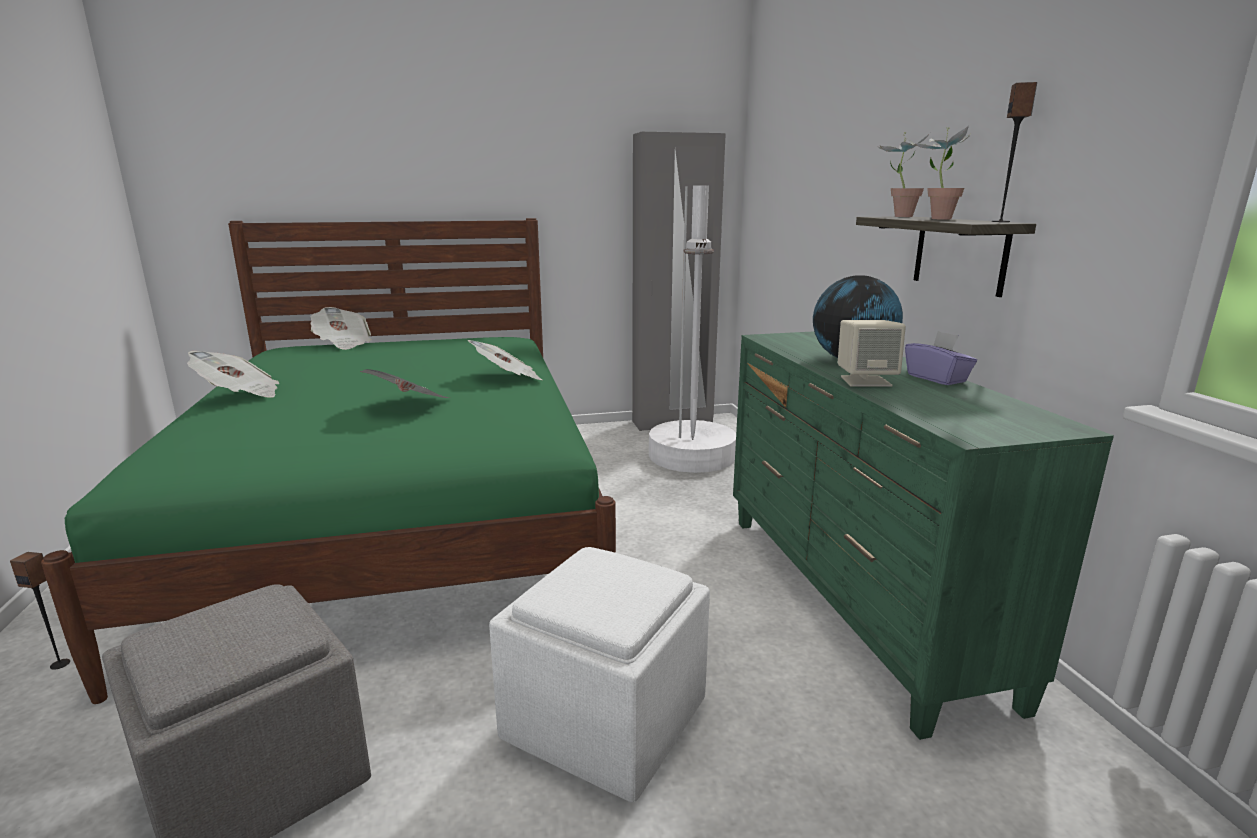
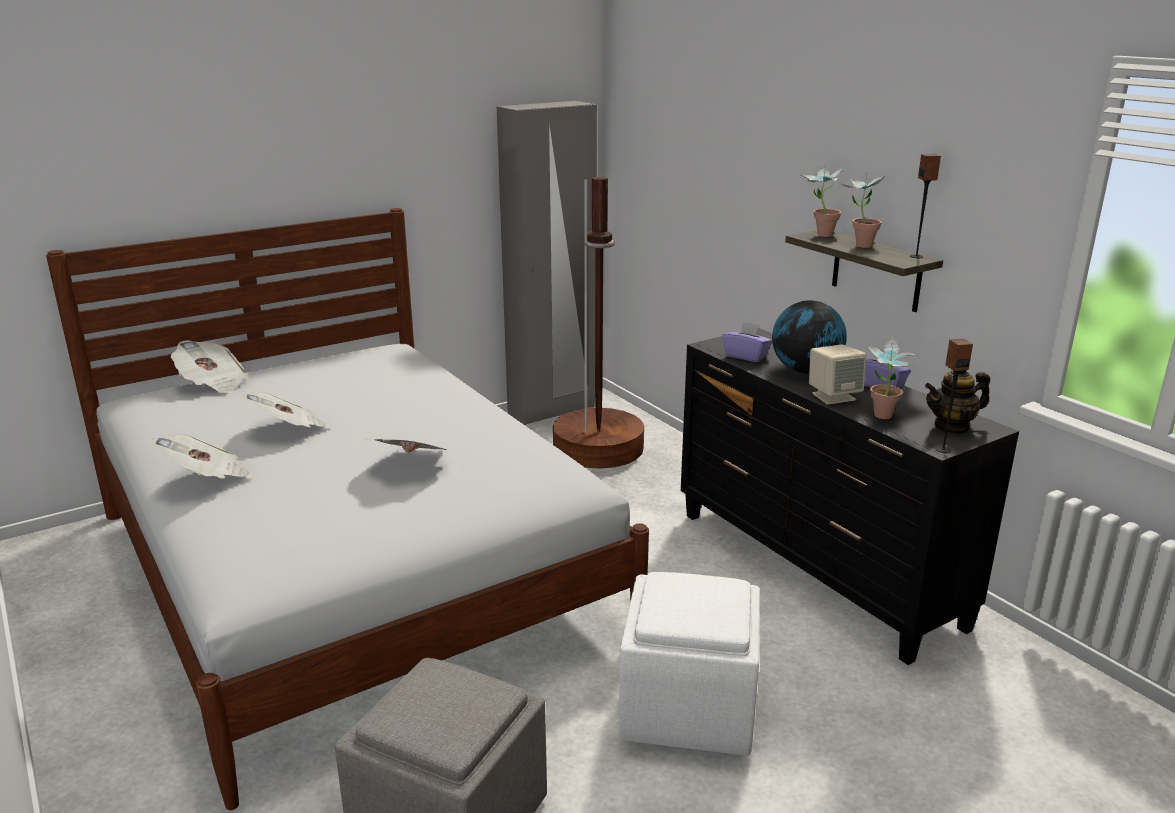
camera: 20 degrees left, 5 degrees up
speaker [10,552,70,670] -> speaker moved to [936,339,973,453]
green bed [41,218,616,704] -> white bed [46,208,649,810]
newspaper [468,340,542,380] -> newspaper moved to [242,392,331,427]
white floor lamp [649,185,736,473] -> brown floor lamp [553,177,644,469]
green dresser [733,331,1114,740] -> black dresser [681,328,1019,665]
none -> purple tissue box [722,321,772,362]
none -> potted plant [867,336,917,419]
none -> teapot [925,370,990,434]

